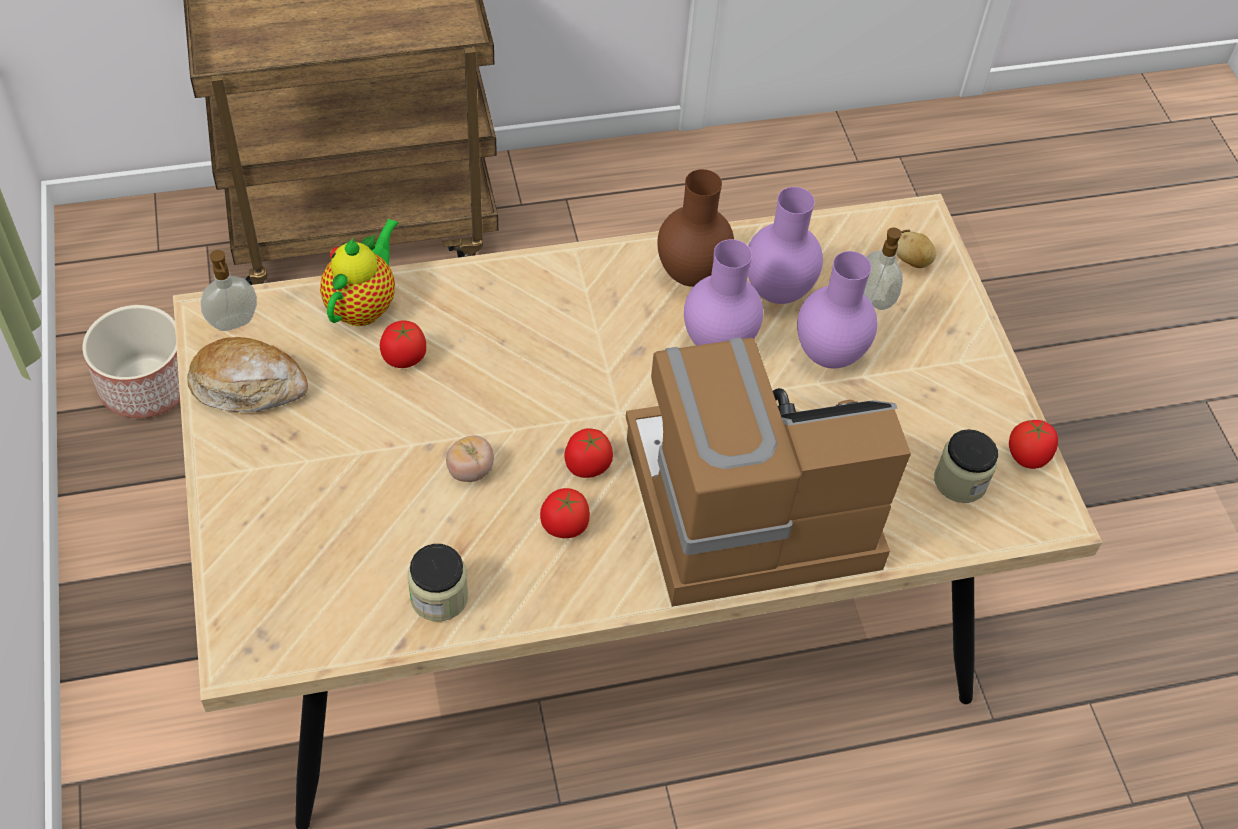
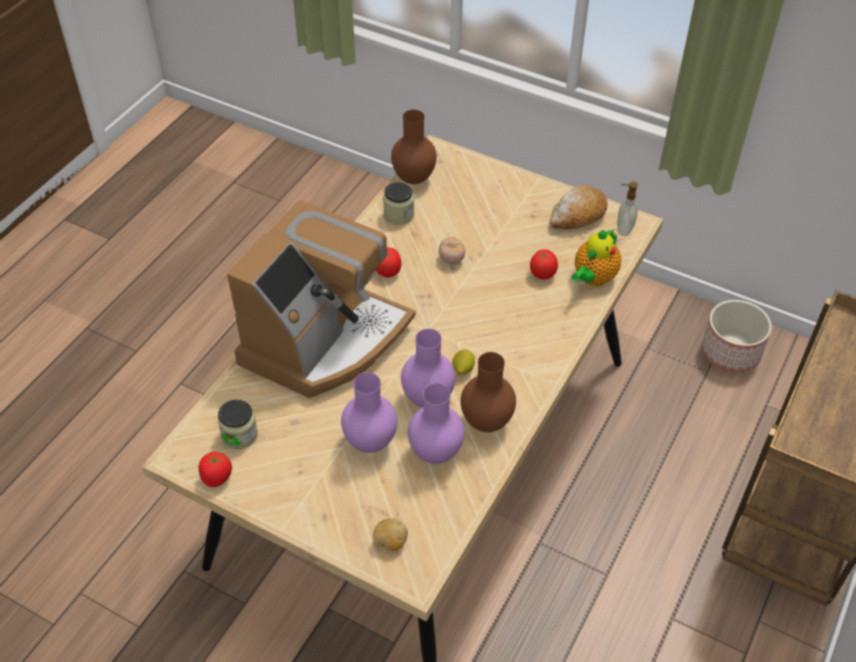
camera: 135 degrees right, 5 degrees down
teapot [320,218,399,326] -> teapot turned 60 degrees clockwise [572,229,621,286]
tomato [564,428,613,478] -> none
soap dispenser [864,228,910,310] -> none
none -> brown vase [391,110,437,184]
none -> lemon [452,349,475,375]

